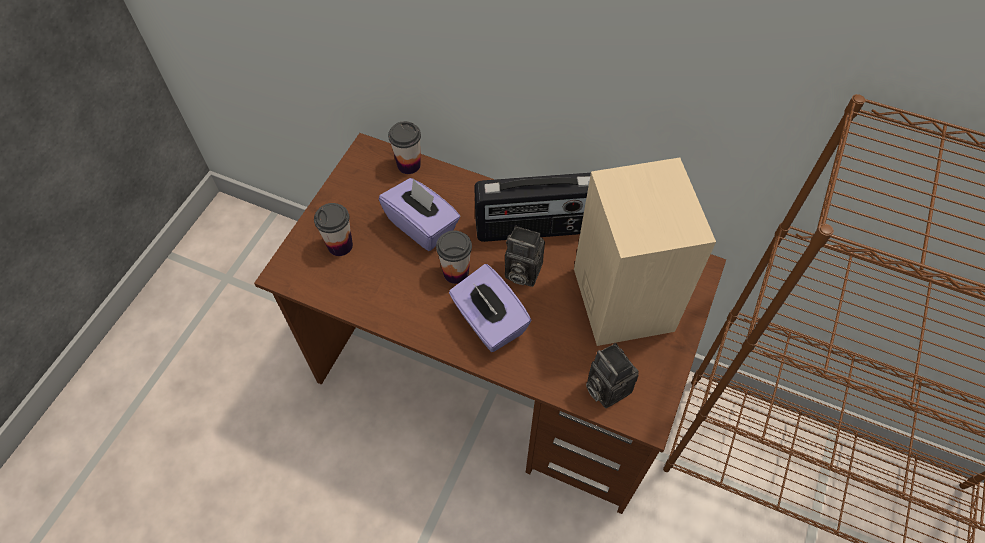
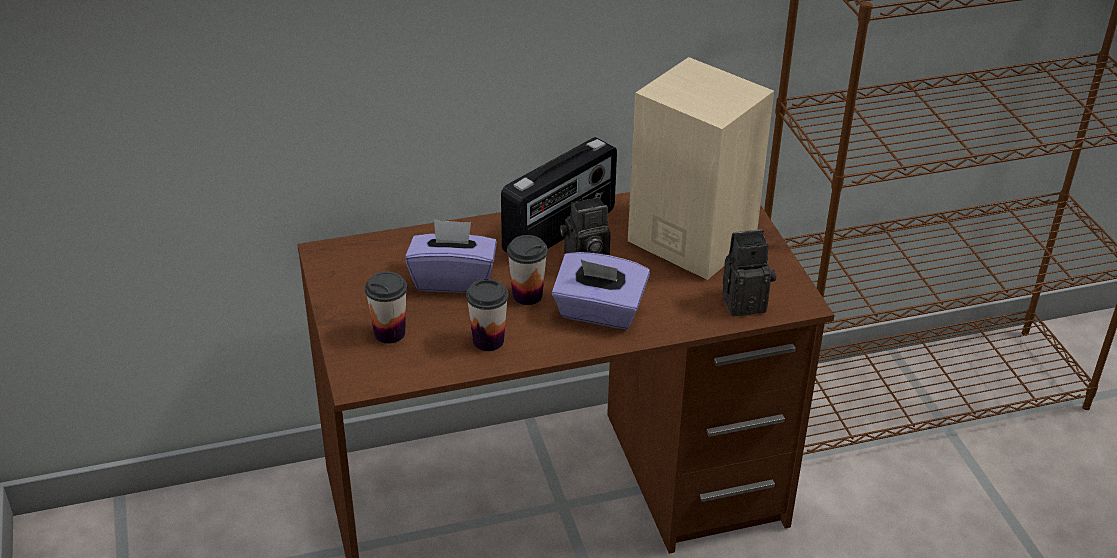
camera: 40 degrees left, 20 degrees down
cup [388,121,421,174] -> cup moved to [466,279,509,351]
camera [586,343,639,408] -> camera turned 150 degrees clockwise [723,229,776,316]

